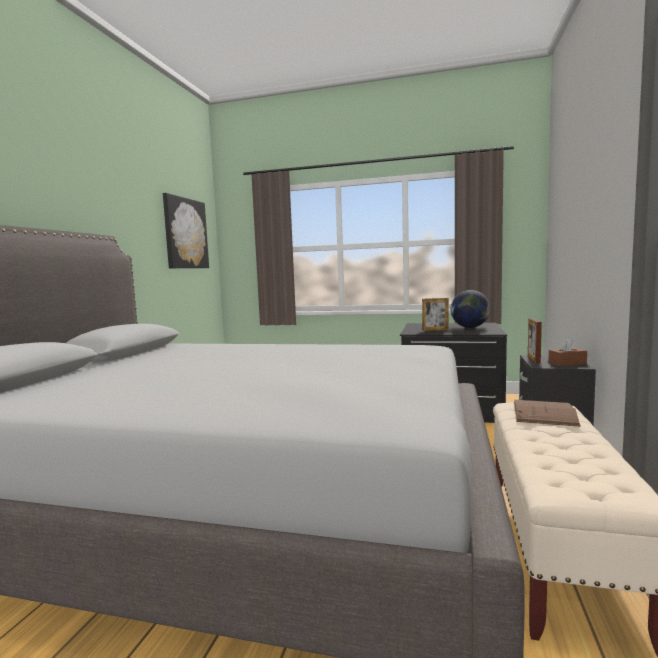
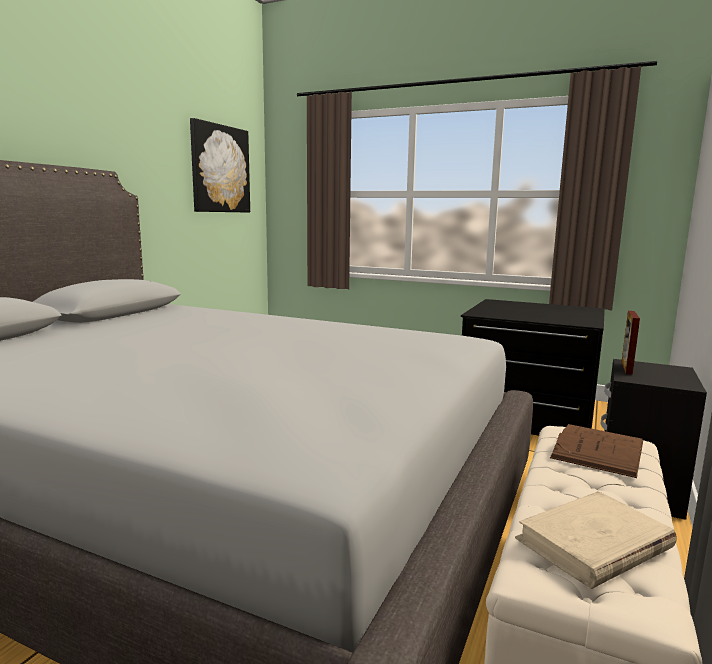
camera: 10 degrees right, 5 degrees up
picture frame [422,298,449,331] -> none
globe [451,290,490,328] -> none
brown tissue box [548,338,587,366] -> none
none -> beige book [515,491,677,589]

